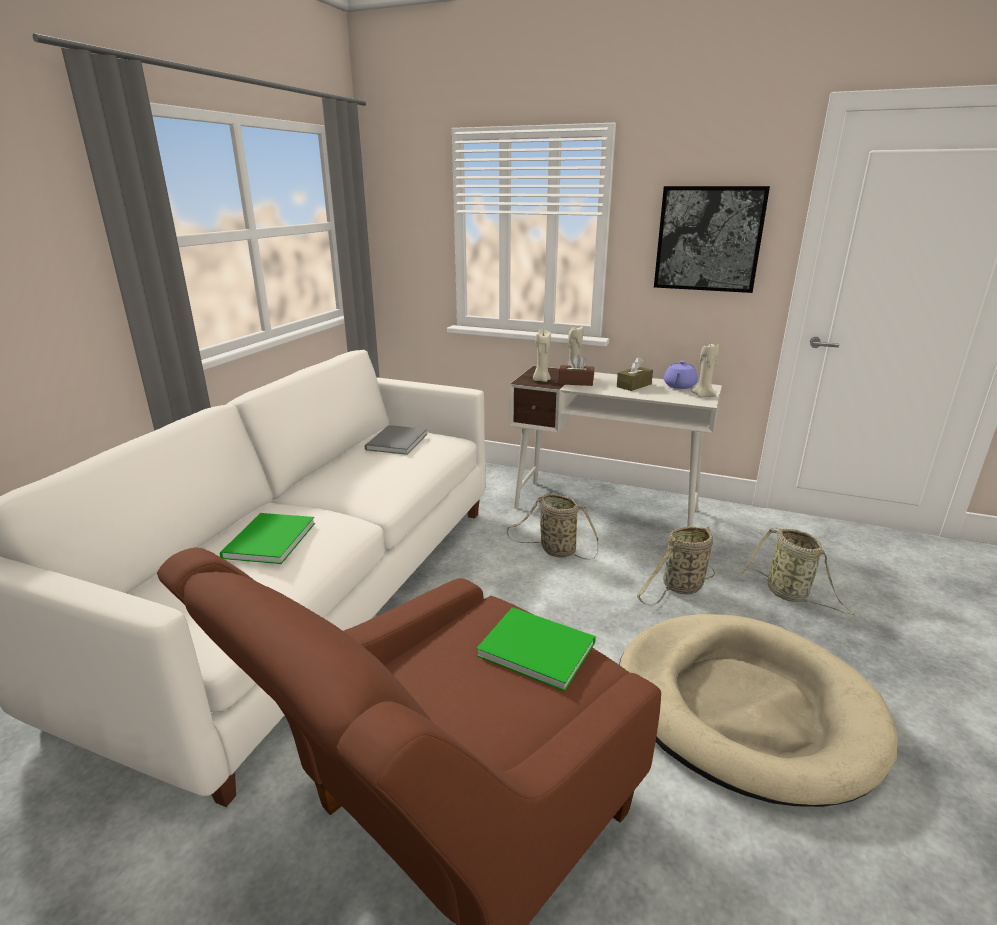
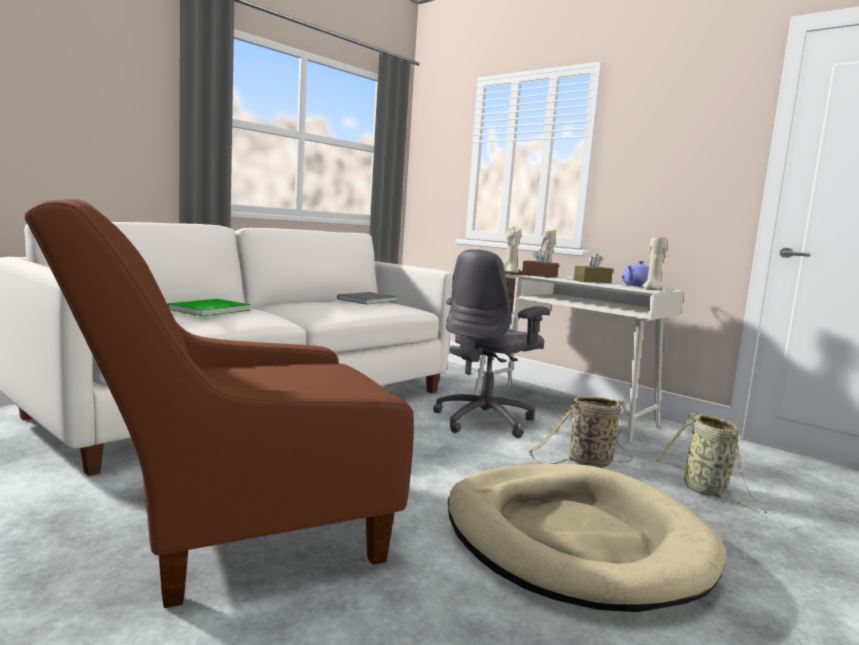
camera: 20 degrees right, 15 degrees down
green book [476,607,596,691] -> none
basket [507,493,598,560] -> grey office chair [433,249,550,438]
picture [654,186,770,293] -> none

